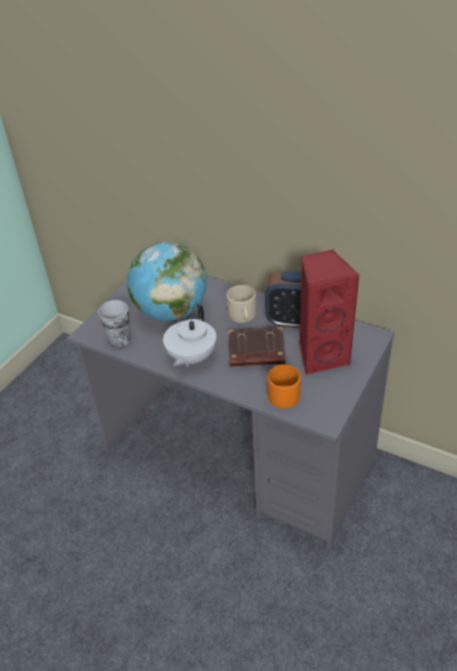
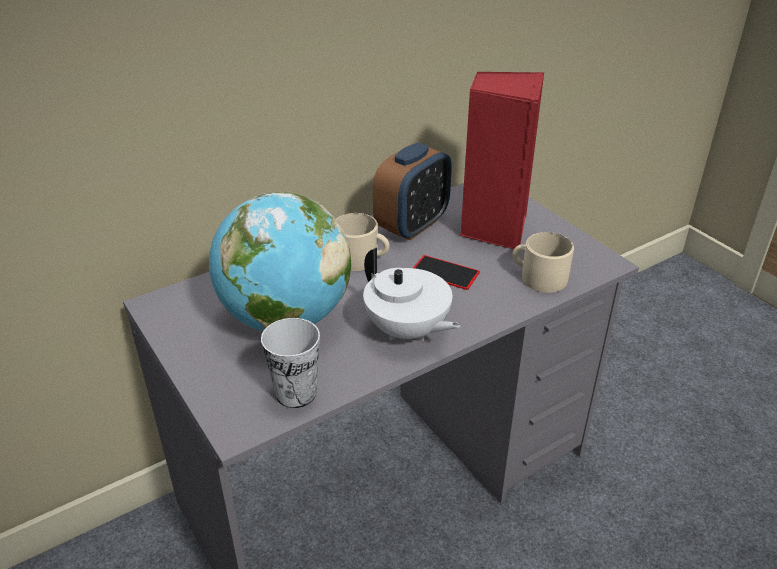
camera: 65 degrees left, 5 degrees down
brown book [228,327,286,367] -> phone [413,255,480,290]
orange mug [267,365,301,408] -> beige mug [512,232,574,293]

